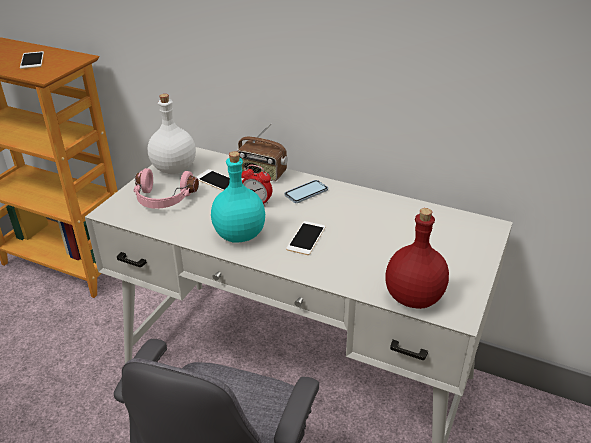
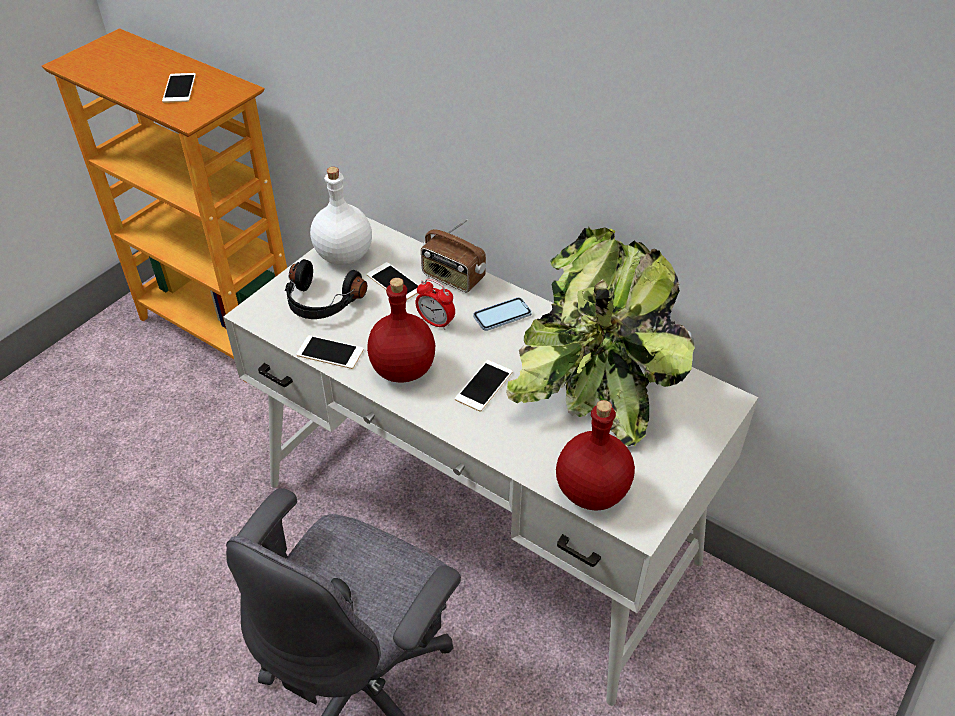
camera: 10 degrees right, 10 degrees up
pink headphones [133,168,199,209] -> black headphones [285,259,367,319]
turquoise bottle [211,151,265,243] -> red bottle [367,278,435,382]
none -> phone [296,335,364,369]
none -> potted plant [506,227,695,446]

